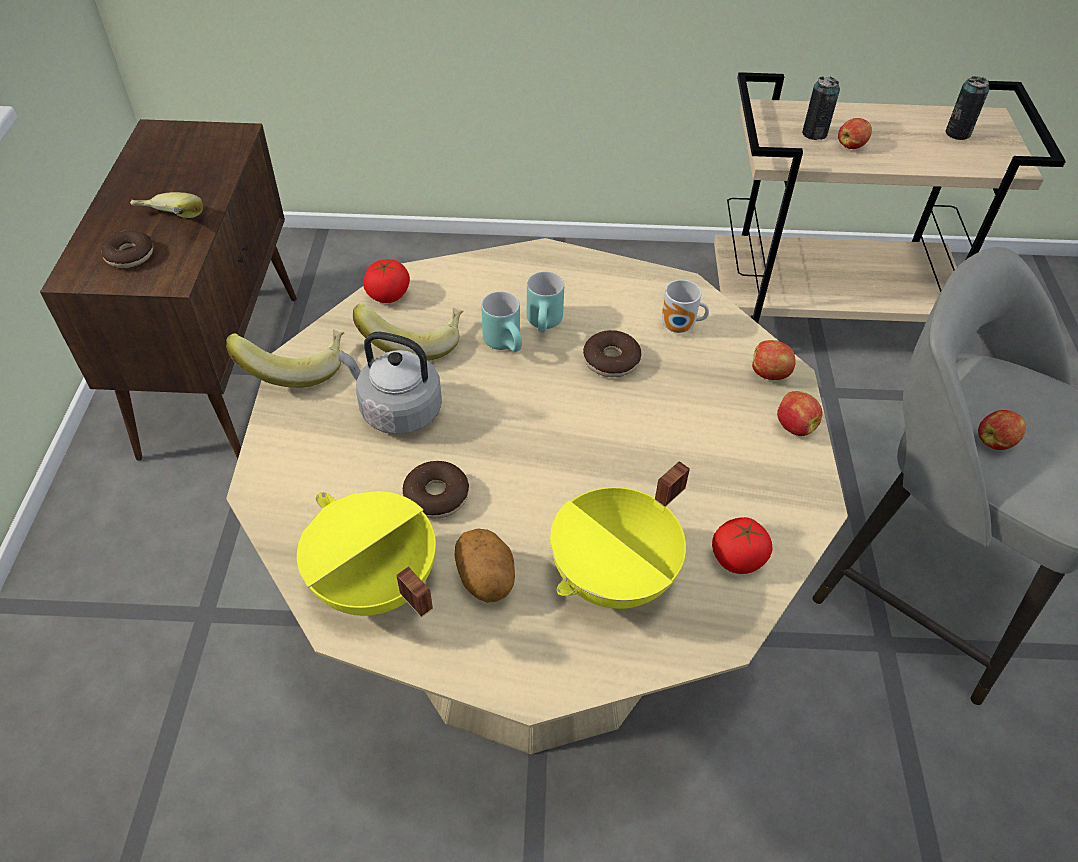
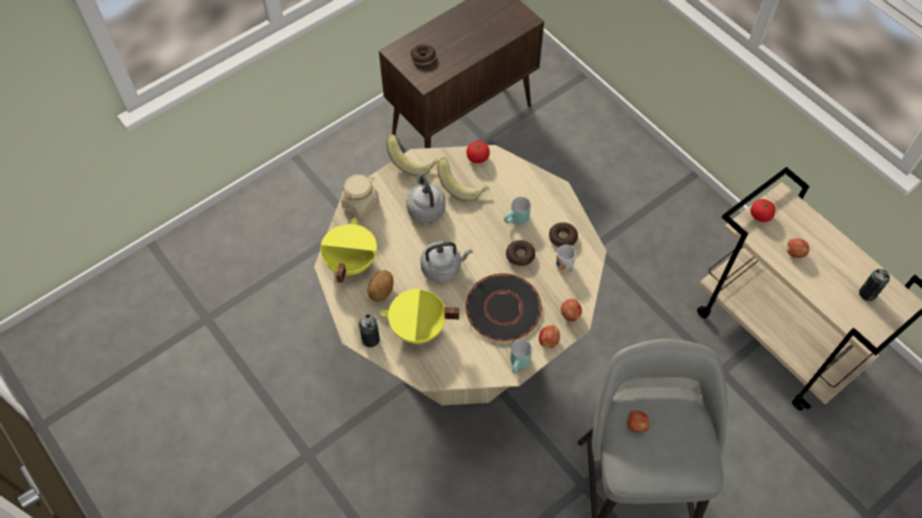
camera: 50 degrees right, 10 degrees up
banana [130,192,203,218] -> none
donut [403,461,469,518] -> donut moved to [549,222,578,248]
turquoise mug [481,292,522,352] -> turquoise mug moved to [510,339,532,374]
tomato [712,517,773,574] -> tomato moved to [751,199,775,222]
can [802,76,840,140] -> can moved to [359,314,380,347]
none -> beige jar [341,174,379,219]
none -> grey kettle [420,241,473,283]
none -> black plate [465,273,542,342]

